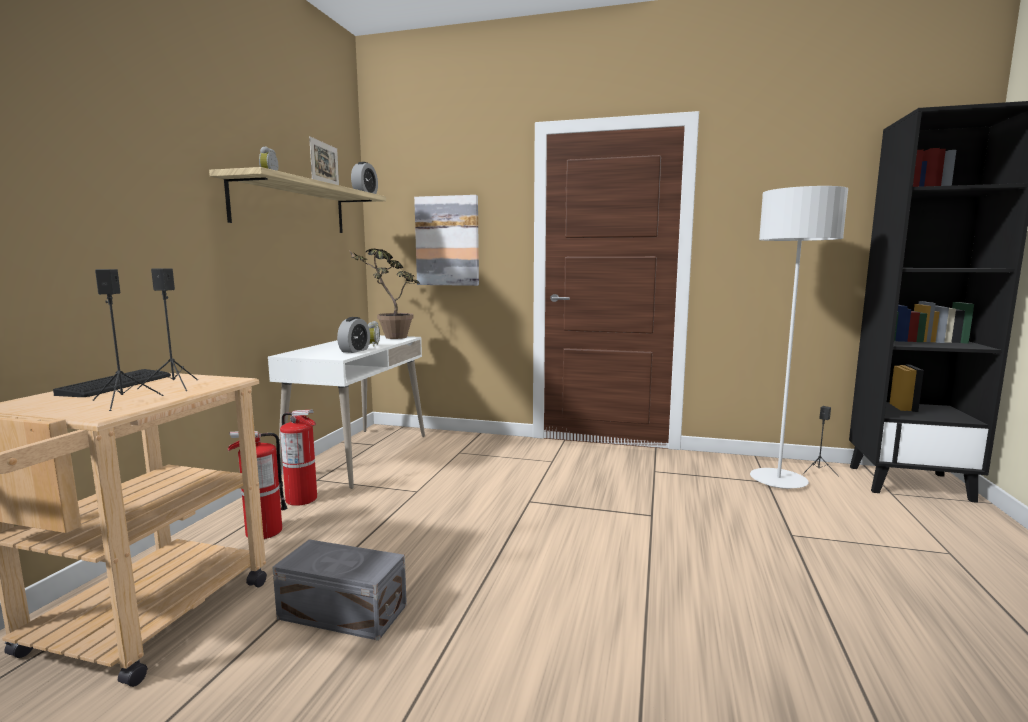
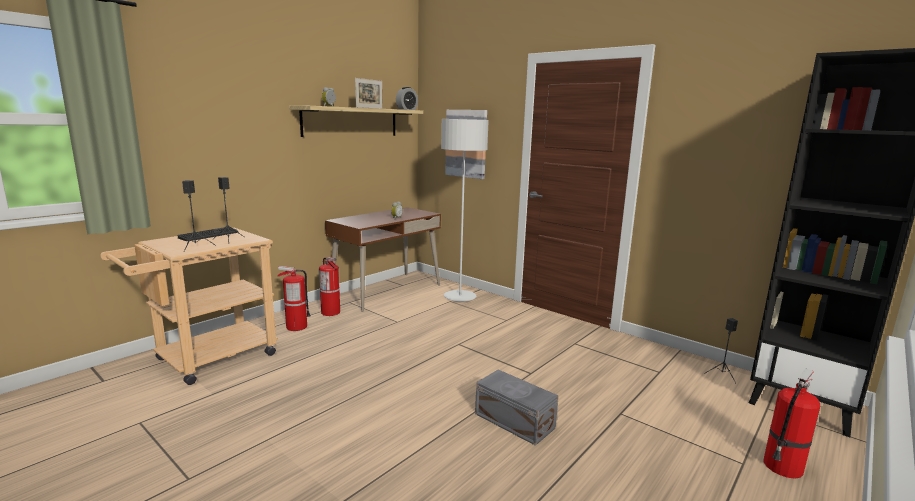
camera: 25 degrees right, 5 degrees up
white desk [268,335,425,489] -> brown desk [325,207,441,312]
grey storage box [272,539,407,641] -> grey storage box moved to [475,370,559,446]
alarm clock [337,317,370,353] -> none
potted plant [349,249,420,339] -> none
grey floor lamp [750,186,848,489] -> grey floor lamp moved to [441,119,489,302]
none -> fire extinguisher [763,368,820,479]

